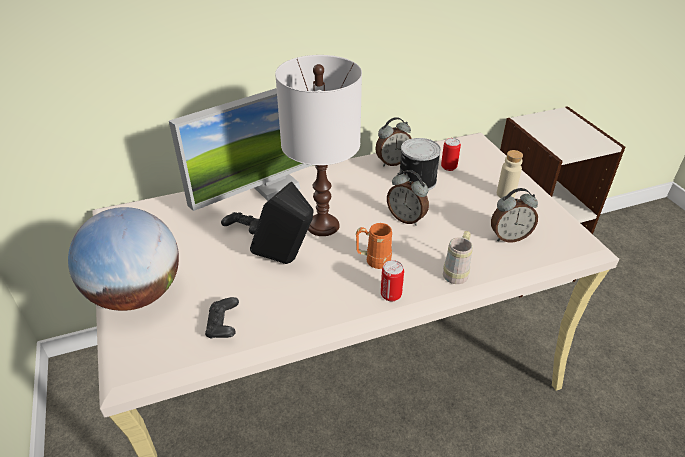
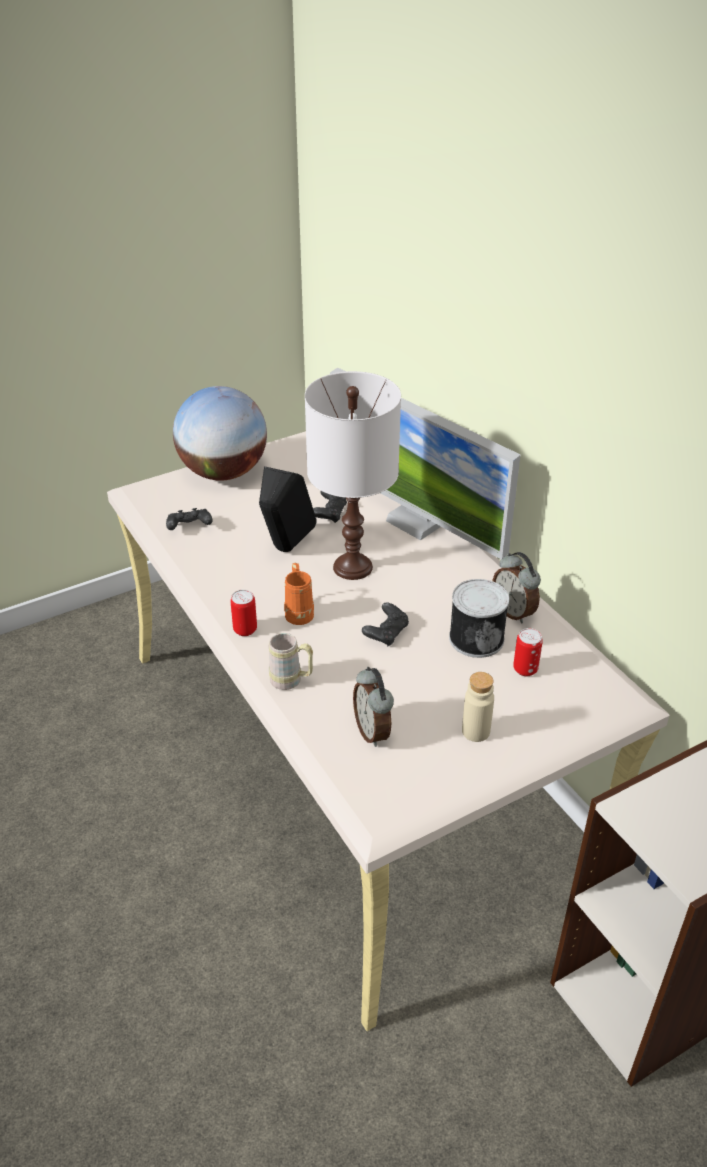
camera: 80 degrees right, 0 degrees up
alarm clock [387,170,429,226] -> black game controller [362,602,409,646]

